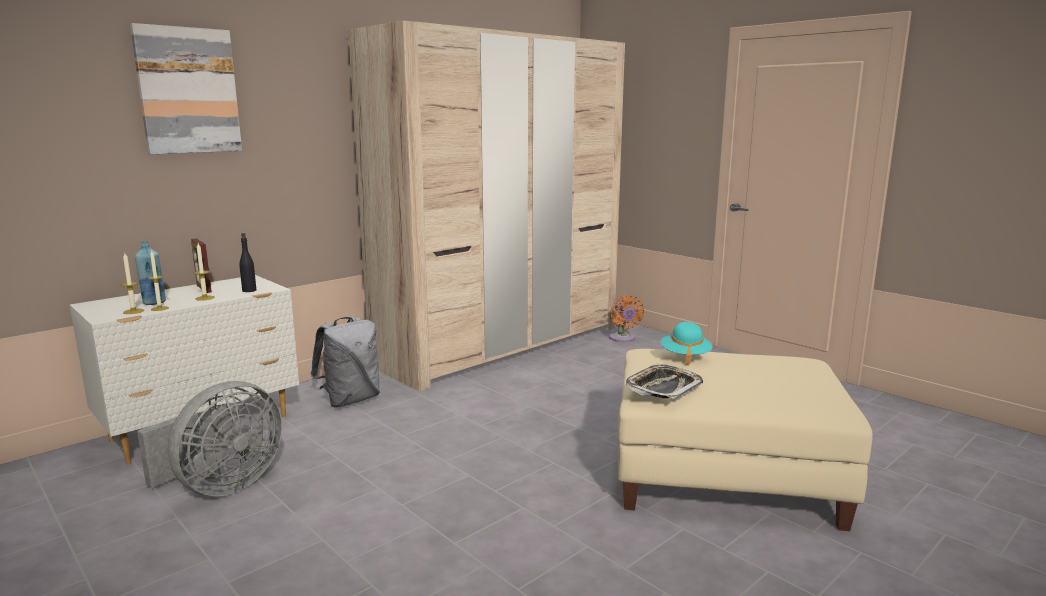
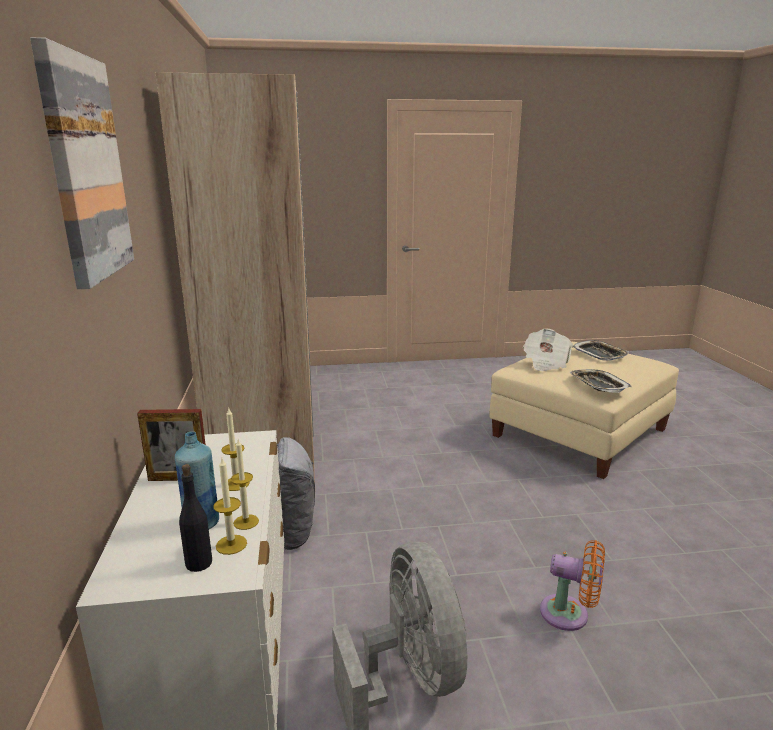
camera: 55 degrees left, 5 degrees up
black bottle [239,233,256,292] -> black bottle moved to [179,464,212,572]
orange fan [609,295,644,342] -> orange fan moved to [540,540,605,631]
turquoise hat [661,322,712,365] -> newspaper [523,328,573,371]
none -> tray [573,340,629,361]

